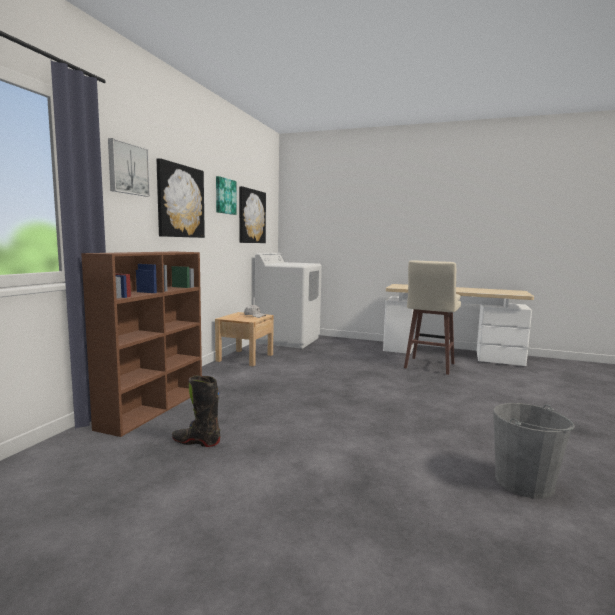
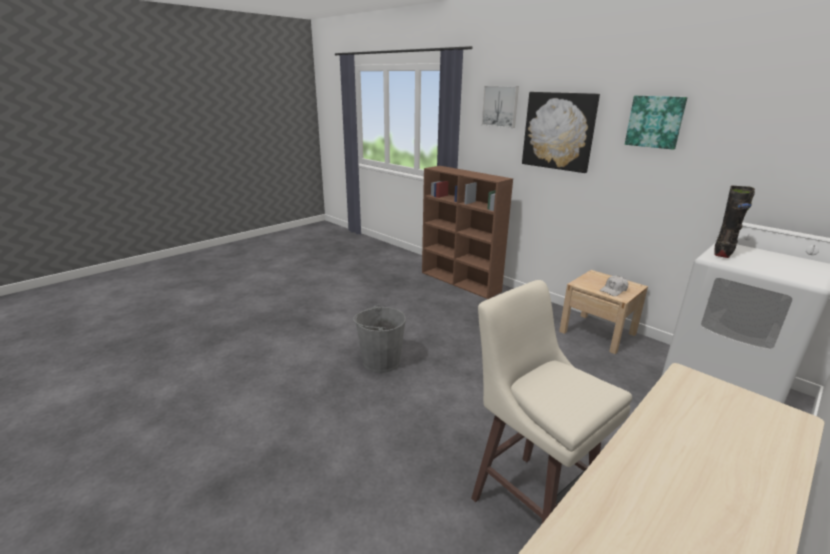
camera: 115 degrees right, 15 degrees up
black boot [172,375,221,447] -> black boot moved to [714,185,755,258]
picture [239,186,266,243] -> none
grey bucket [493,403,575,499] -> grey bucket moved to [353,305,406,373]

